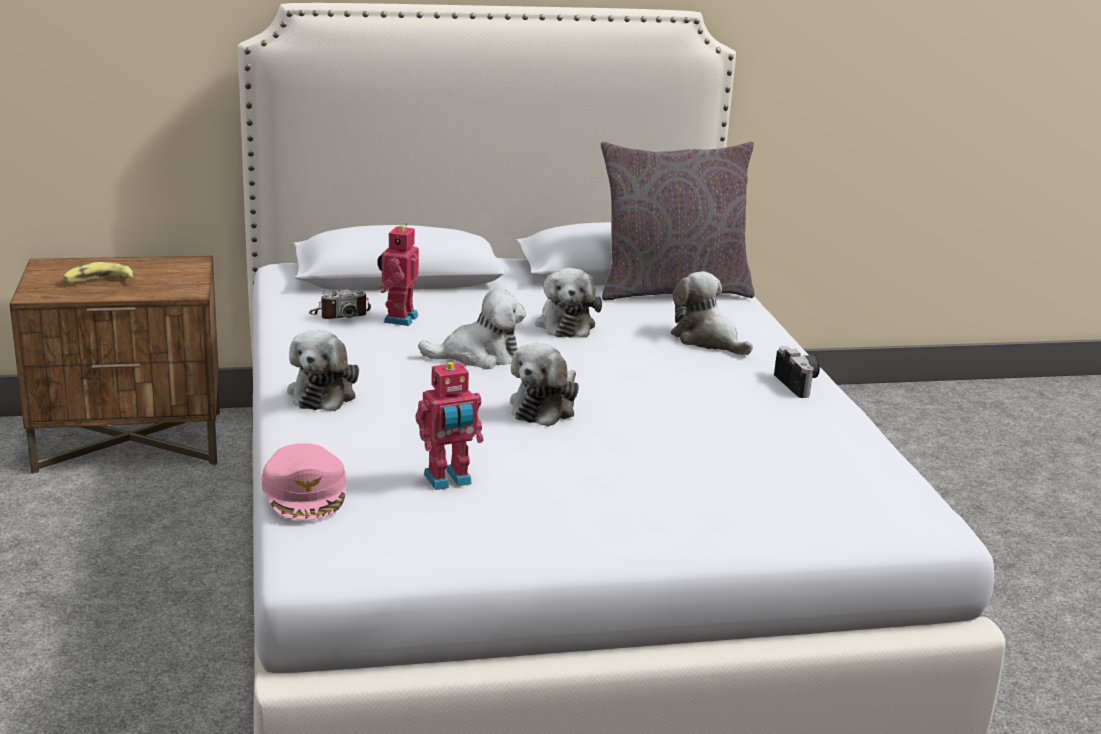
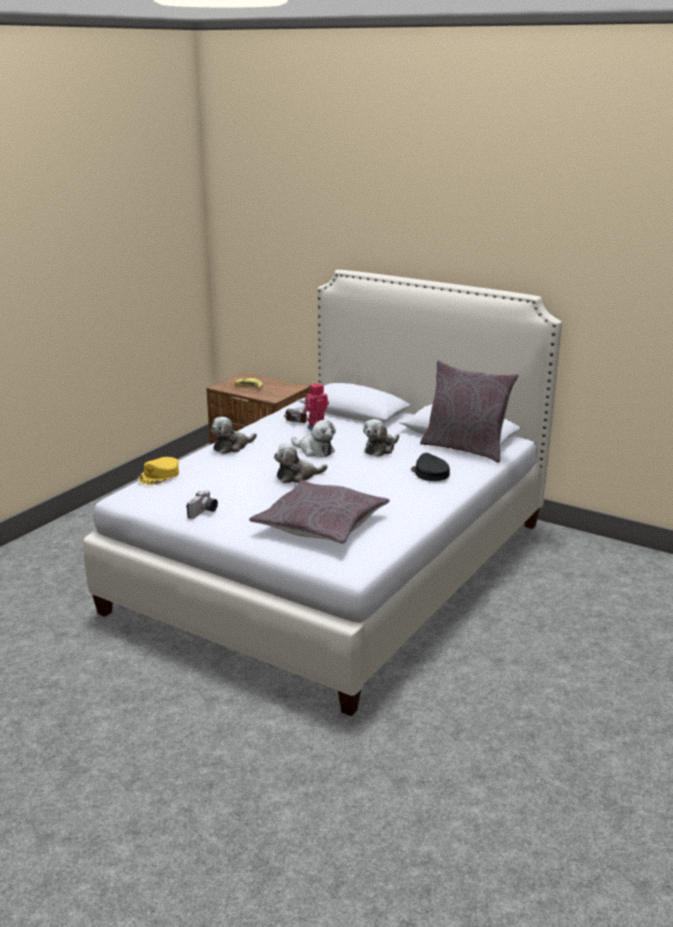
camera: 45 degrees right, 0 degrees up
pink cap [262,443,346,520] -> yellow cap [138,457,179,485]
toy robot [416,362,483,490] -> none
plush toy [671,271,753,355] -> black cap [411,453,450,481]
camera [774,346,820,398] -> camera moved to [186,490,218,519]
none -> grey pillow [249,480,390,544]

